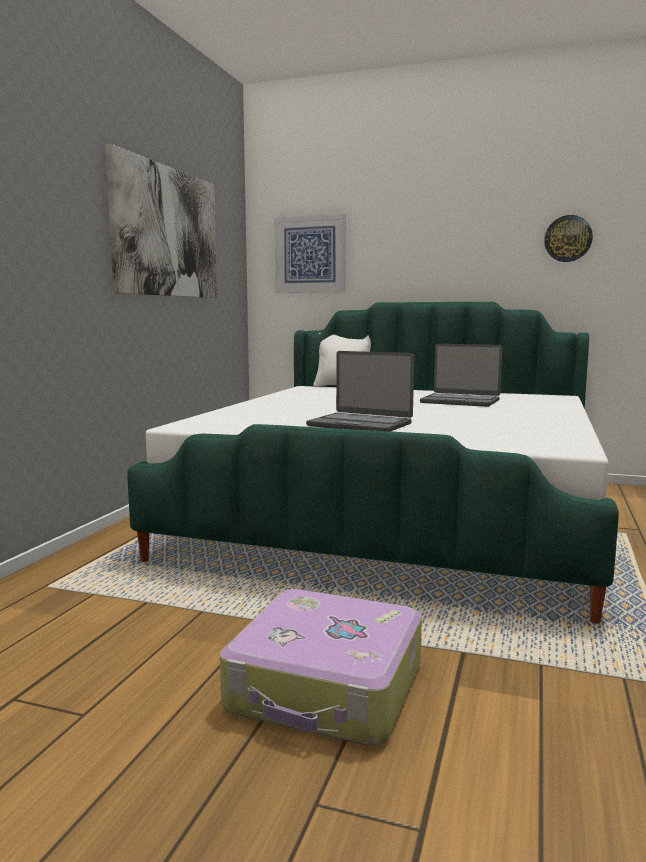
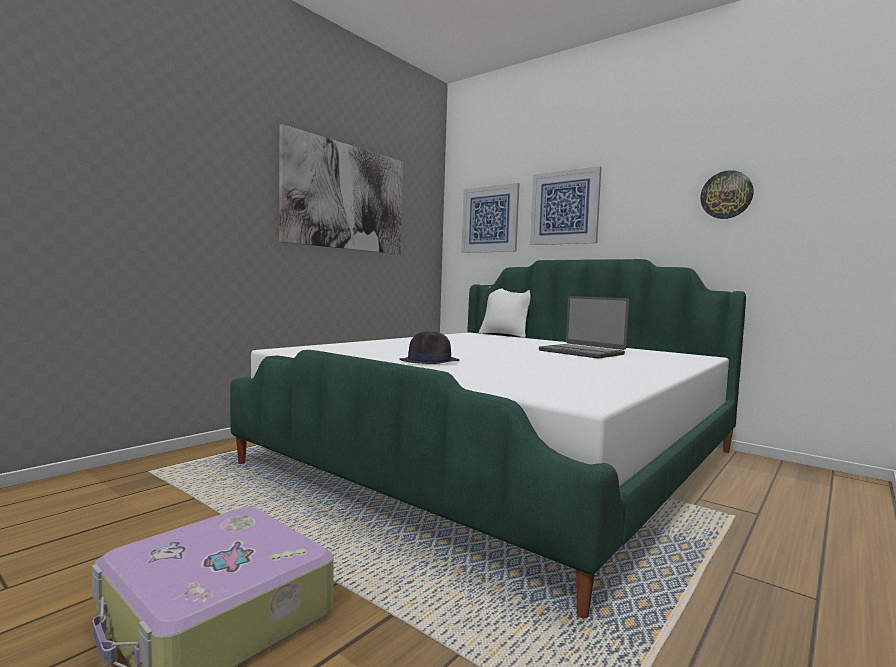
camera: 20 degrees right, 5 degrees down
laptop [306,351,414,431] -> black hat [399,331,460,364]
none -> picture [530,166,602,245]

